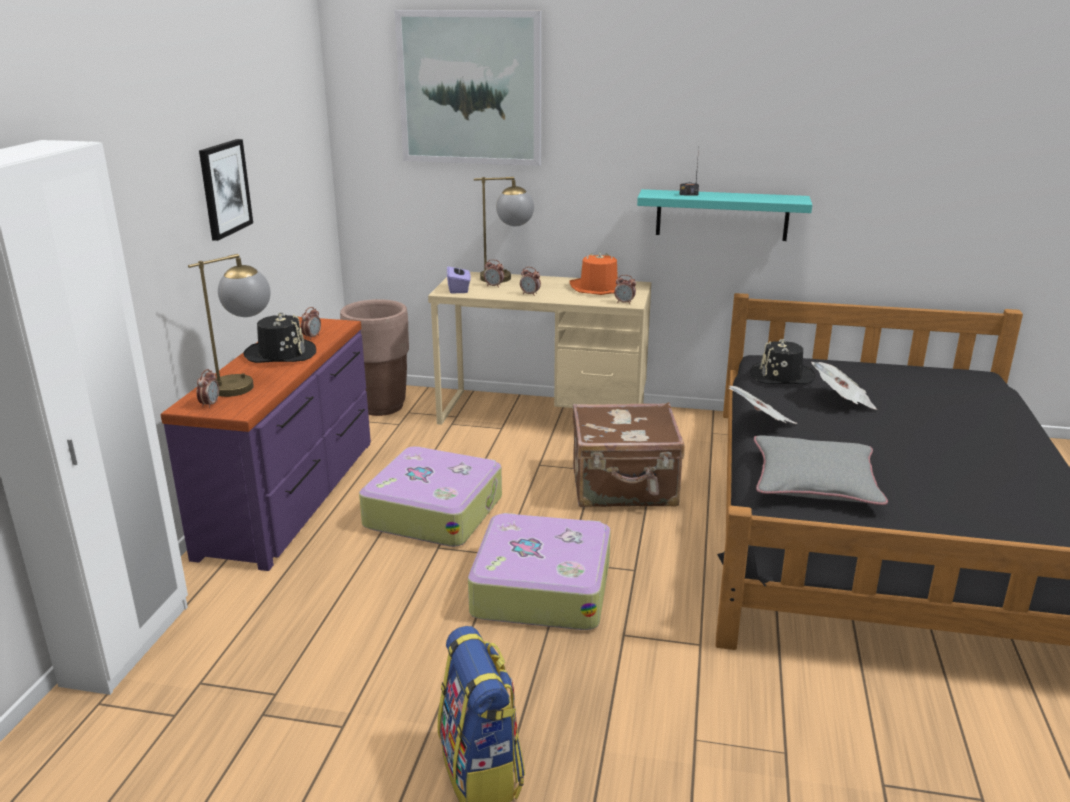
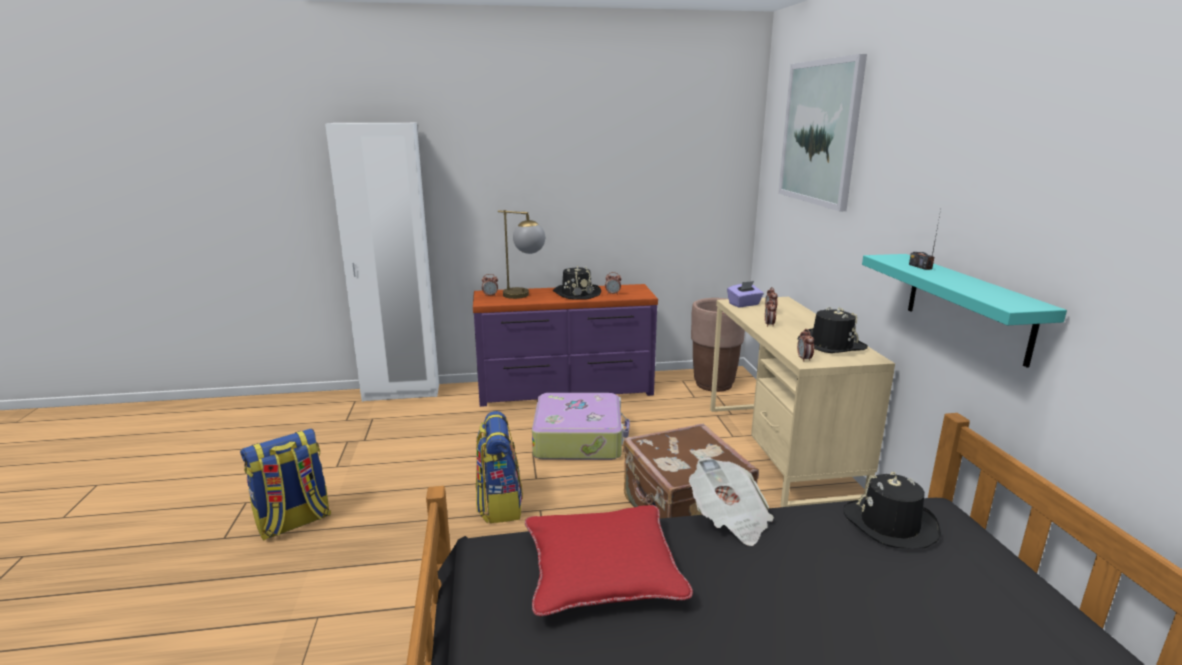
camera: 70 degrees right, 5 degrees down
picture [199,139,253,241] -> none
suitcase [468,513,611,630] -> backpack [476,411,523,523]
table lamp [474,177,534,283] -> none
orange hat [570,252,618,295] -> black hat [798,307,868,353]
grey pillow [754,435,888,505] -> red pillow [525,505,693,616]
newspaper [811,362,877,410] -> none

